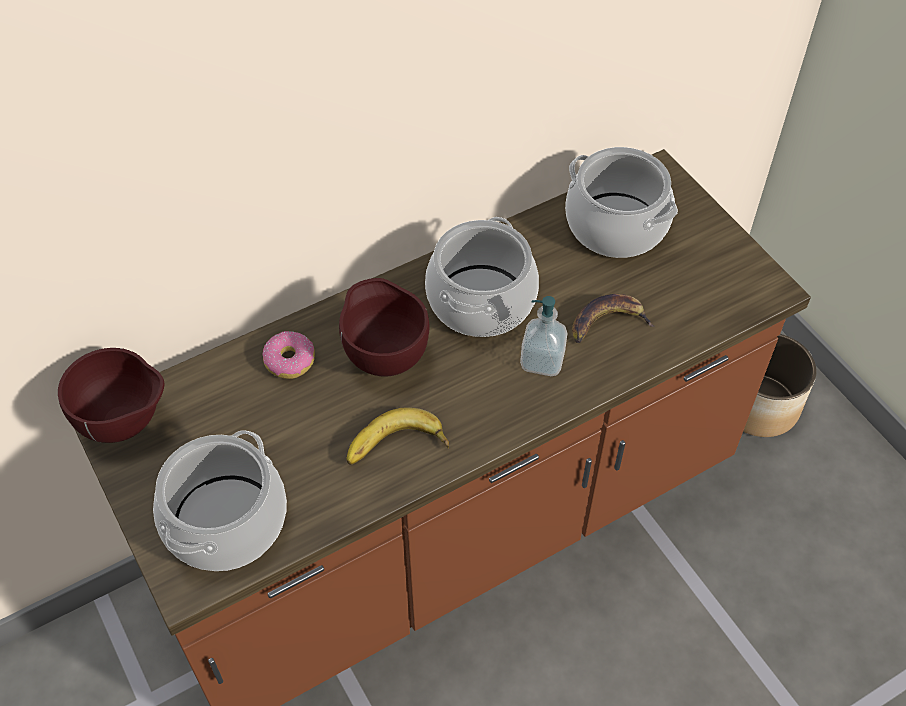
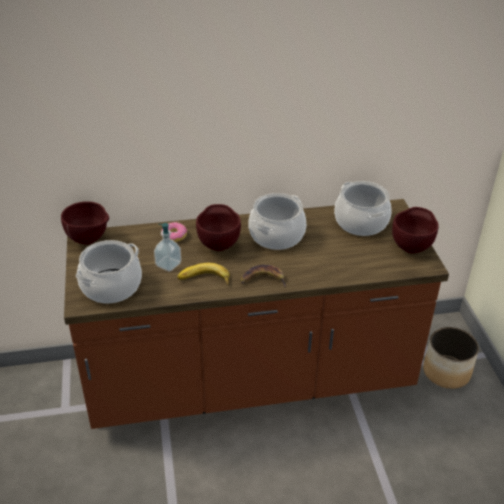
camera: 20 degrees right, 15 degrees down
soap dispenser [520,296,568,376] -> soap dispenser moved to [154,223,181,272]
banana [572,294,655,343] -> banana moved to [241,265,286,287]
none -> brown bowl [392,207,439,254]

